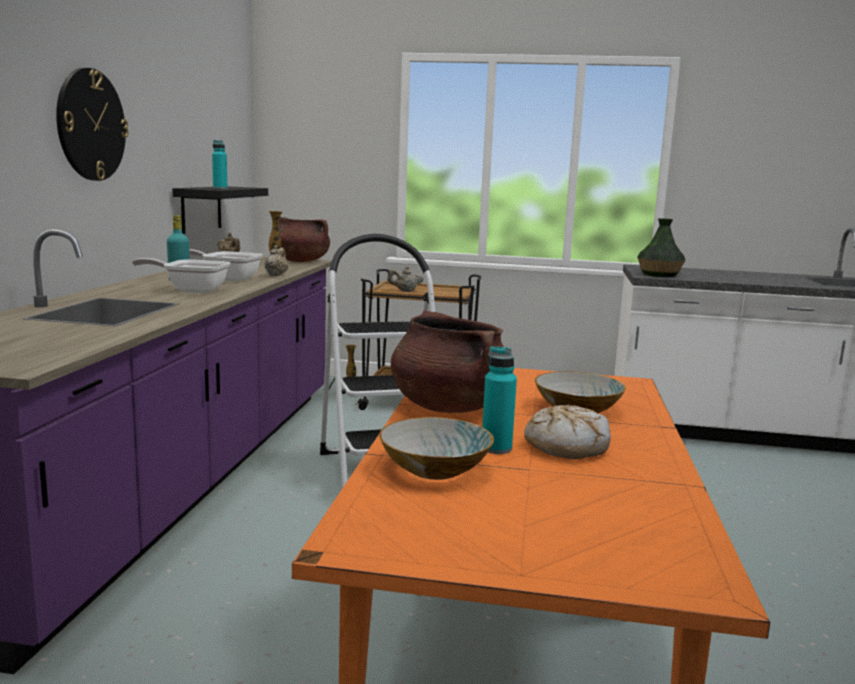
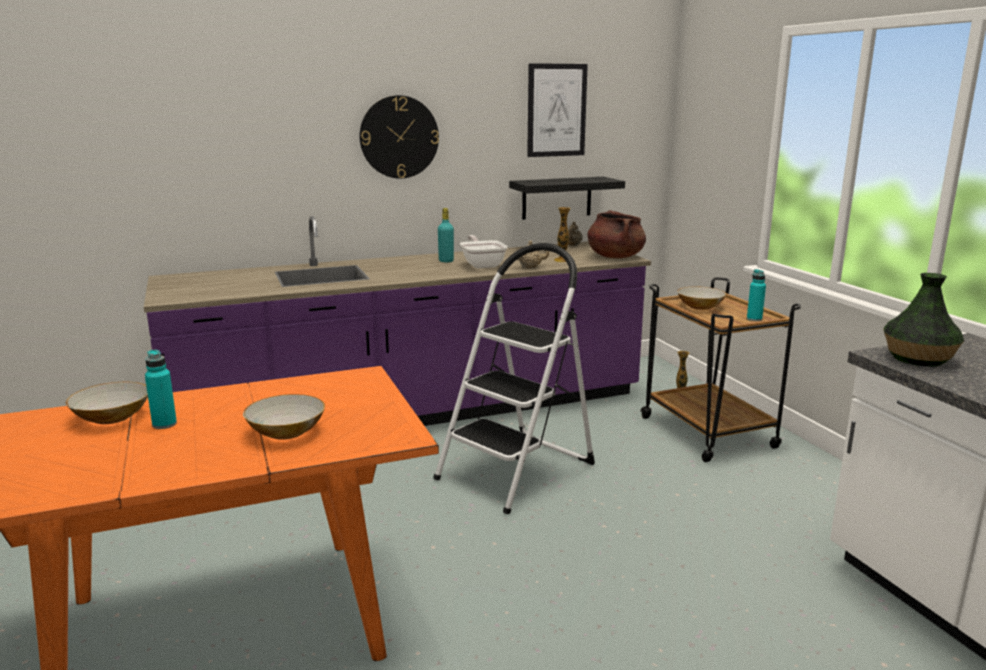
camera: 60 degrees right, 5 degrees up
frying pan [132,258,230,293] -> none
turquoise bottle [212,140,227,189] -> turquoise bottle moved to [747,269,766,321]
beige teapot [388,266,424,292] -> bowl [677,286,726,310]
brown cooking pot [391,310,504,413] -> none
bread [524,405,611,459] -> none
none -> picture [527,63,588,157]

